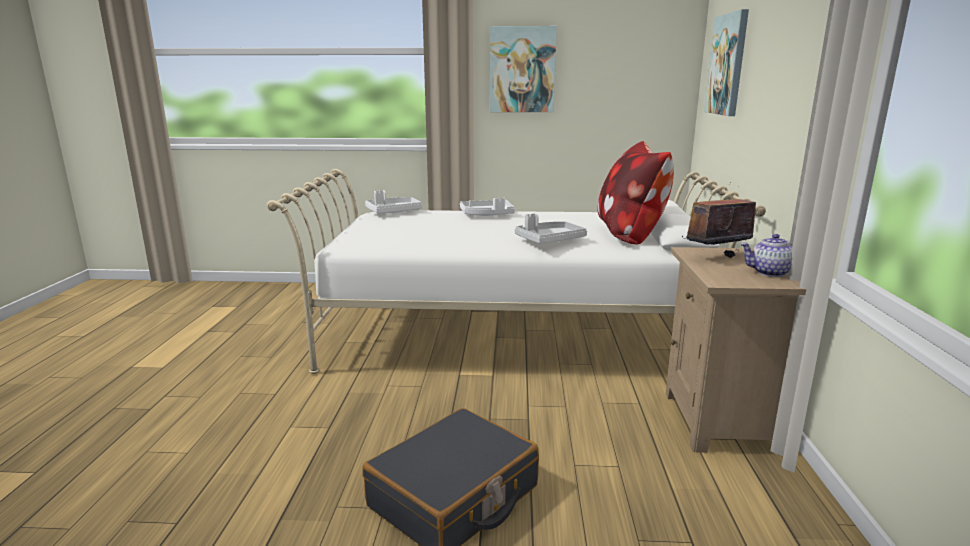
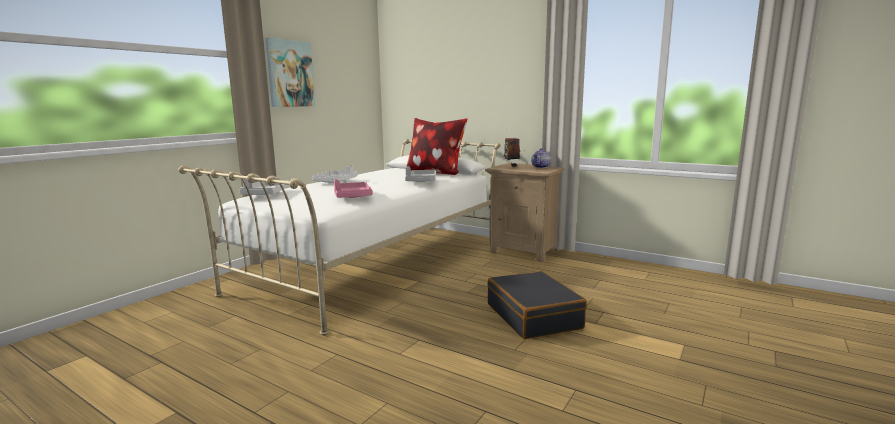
camera: 60 degrees left, 5 degrees down
picture [704,9,749,116] -> none
none -> pink tray [334,180,373,198]

